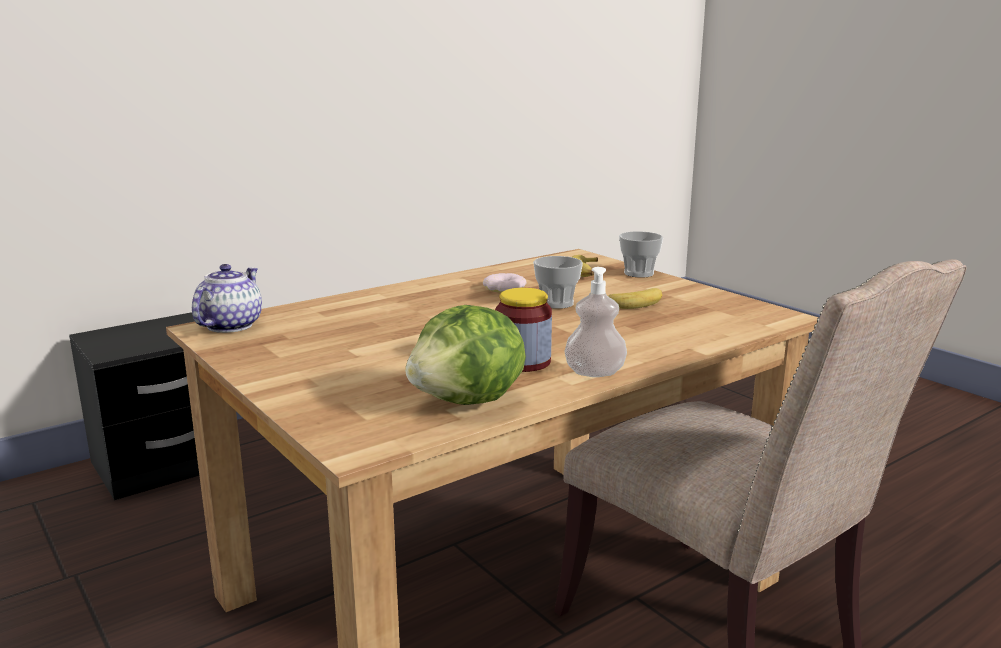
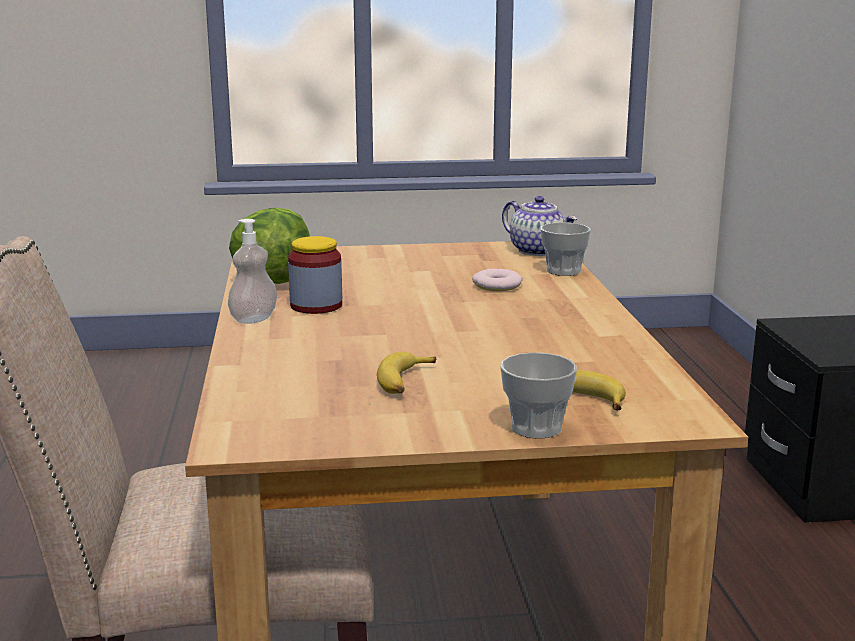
camera: 120 degrees right, 0 degrees up
donut [483,273,526,293] -> donut moved to [472,269,523,291]
cup [533,256,583,309] -> cup moved to [540,223,591,276]

